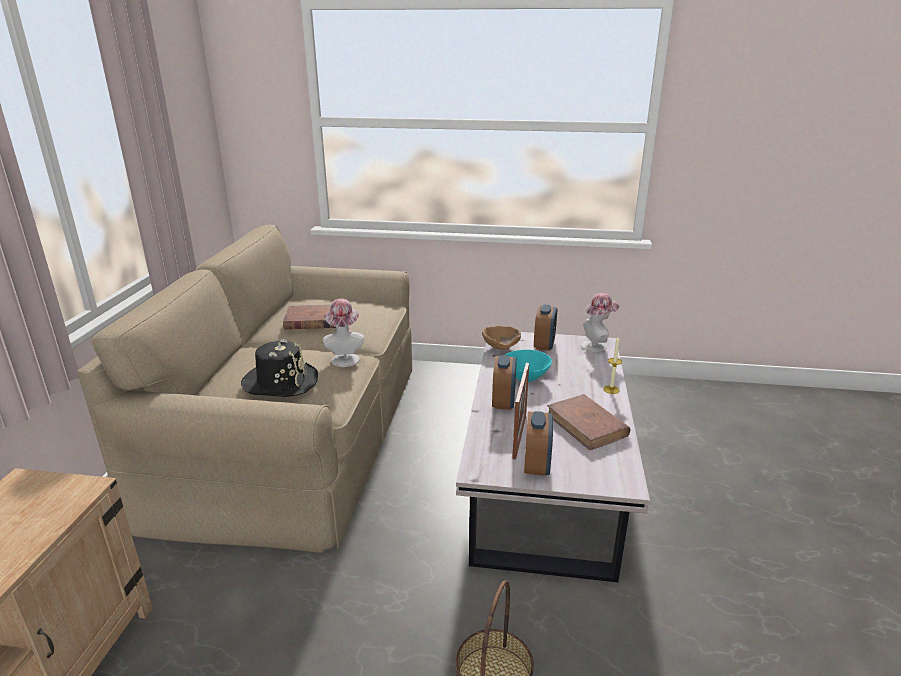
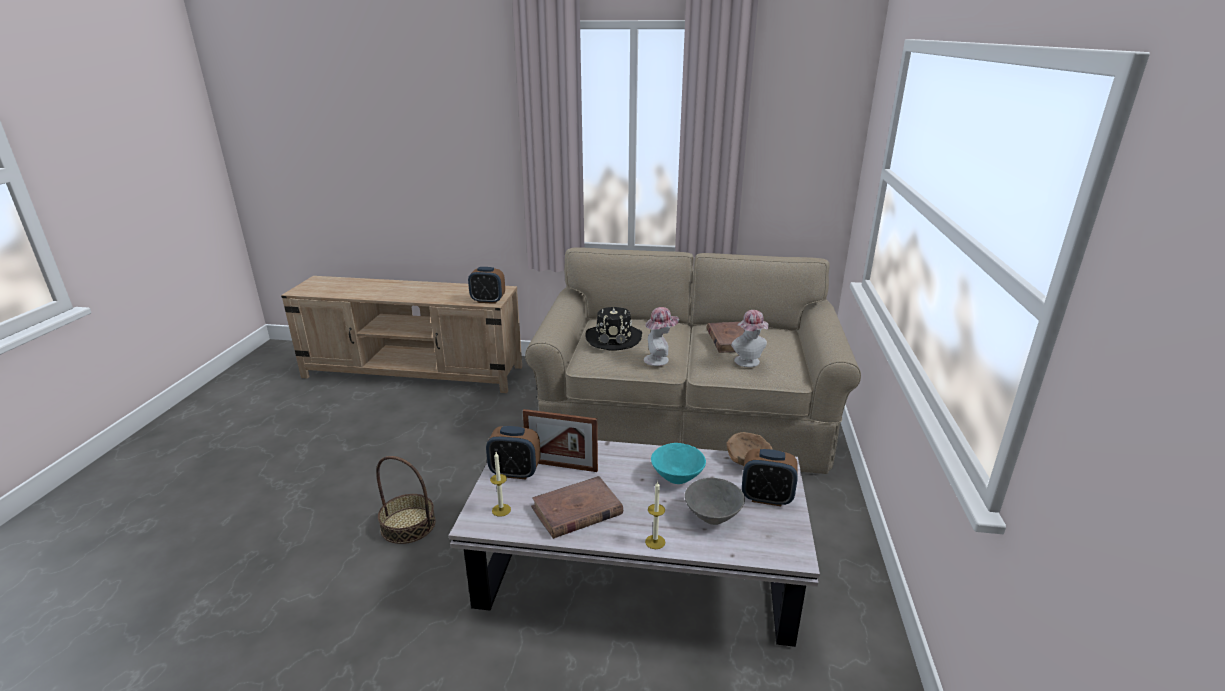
camera: 90 degrees right, 0 degrees up
alarm clock [492,355,517,410] -> alarm clock moved to [468,267,505,304]
hat [581,293,619,352] -> hat moved to [731,310,769,367]
none -> candle [490,452,511,517]
none -> grey bowl [685,478,745,525]

